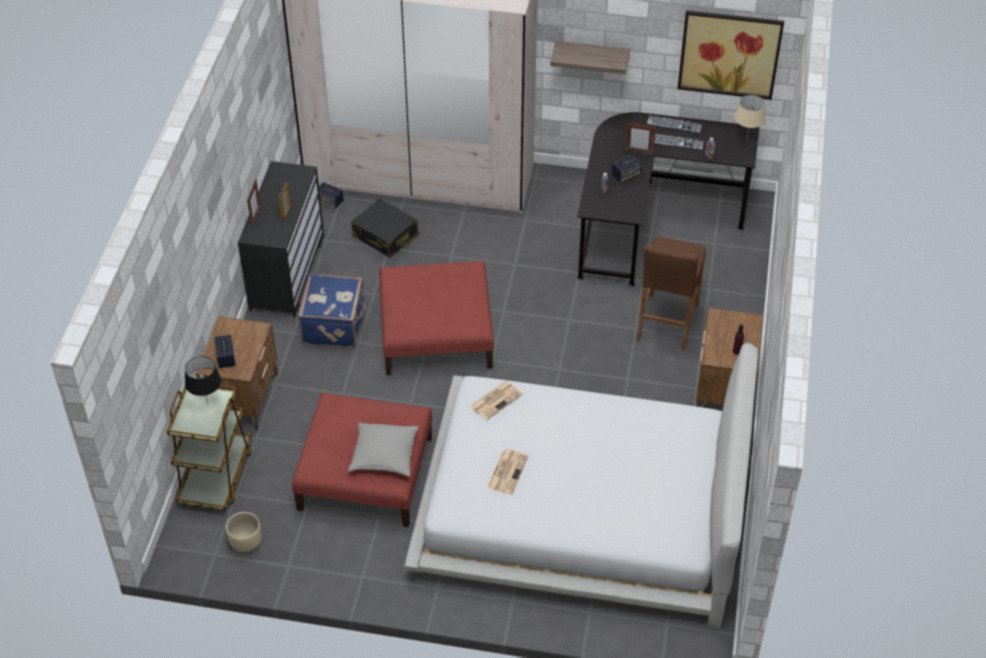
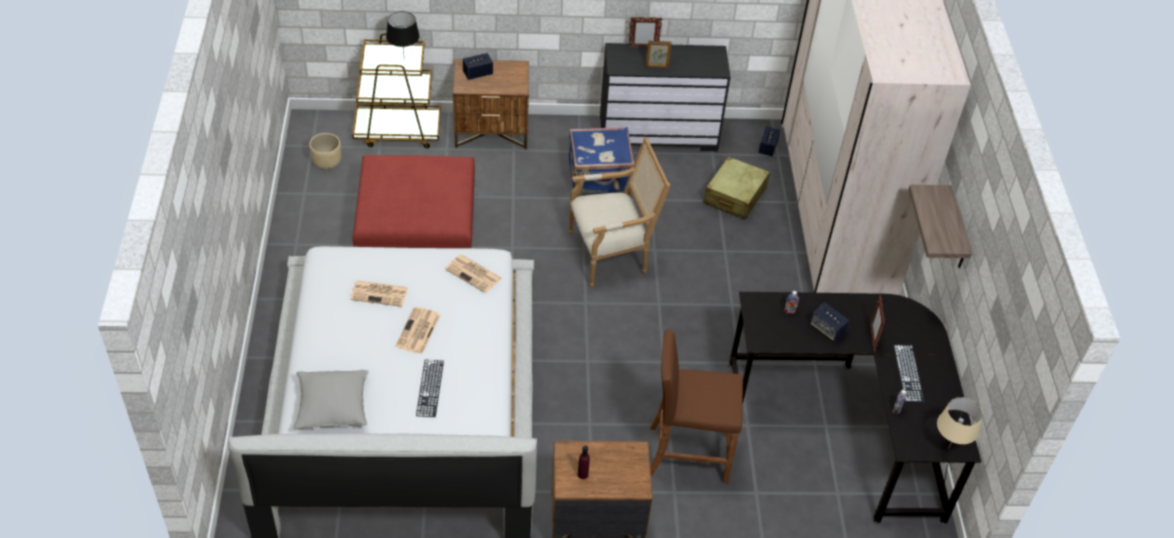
camera: 75 degrees right, 0 degrees up
grey pillow [348,423,419,476] -> grey pillow moved to [293,370,369,429]
black suitcase [351,199,419,258] -> beige suitcase [704,156,770,220]
red ottoman [379,261,494,375] -> armchair [569,137,671,288]
keyboard [646,115,702,133] -> keyboard moved to [416,359,444,417]
picture [677,10,784,100] -> none
none -> newspaper [395,307,440,354]

